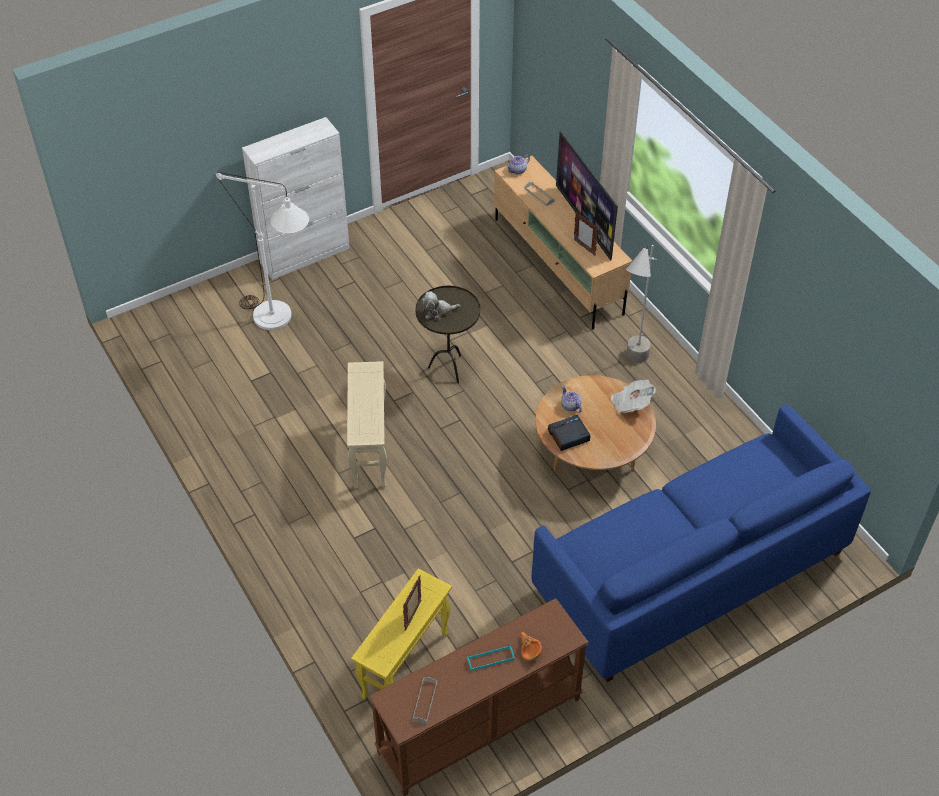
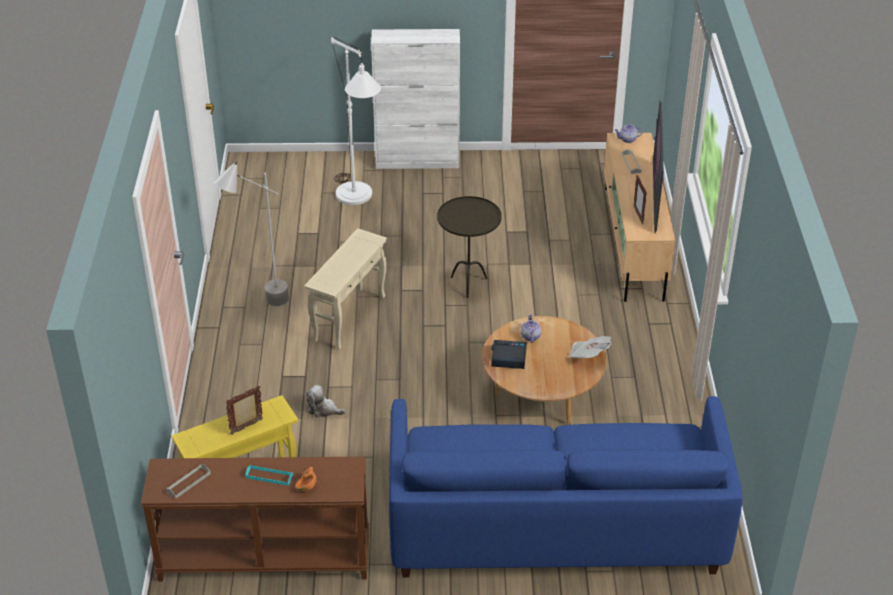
camera: 30 degrees right, 10 degrees down
plush toy [421,291,460,320] -> plush toy moved to [306,385,346,418]
grey floor lamp [626,245,657,363] -> grey floor lamp moved to [213,161,289,306]

